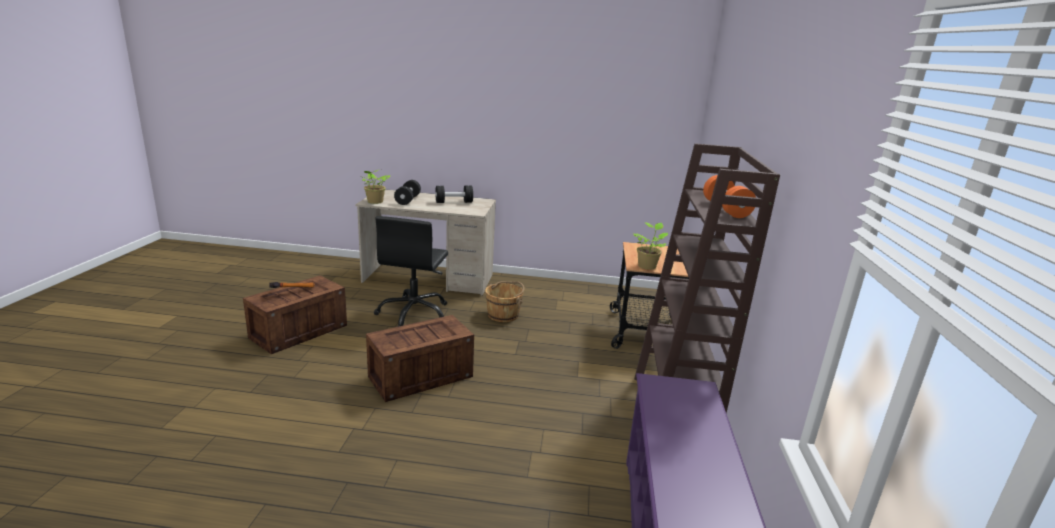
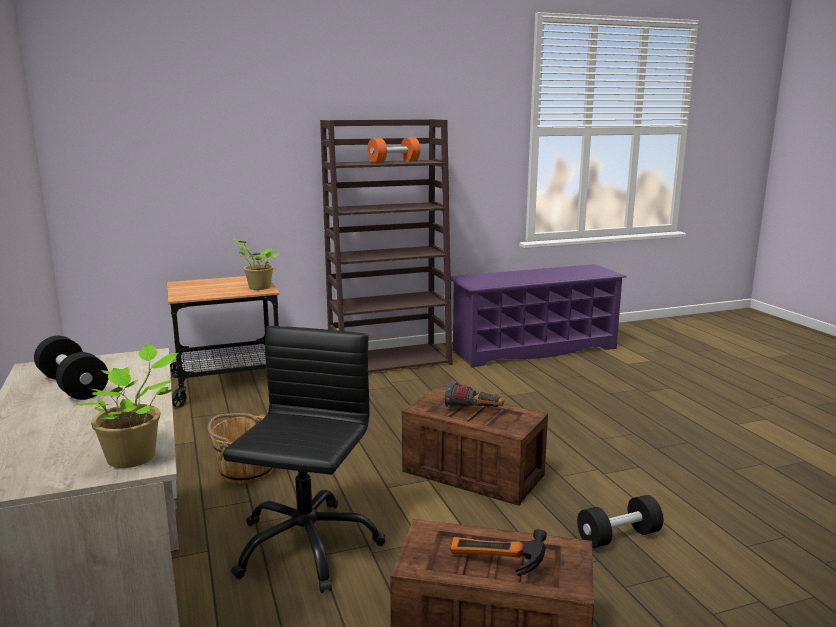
camera: 115 degrees left, 5 degrees down
black office chair [374,216,448,327] -> black office chair turned 60 degrees counterclockwise [223,326,385,593]
black dumbbell [394,180,421,205] -> black dumbbell moved to [577,495,664,548]
none -> flashlight [445,381,504,408]

